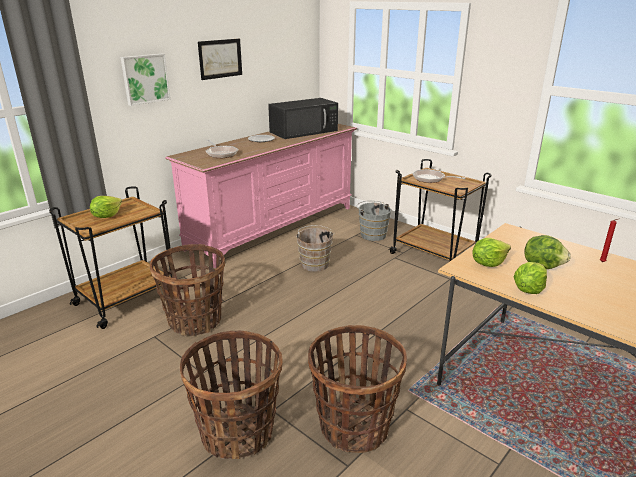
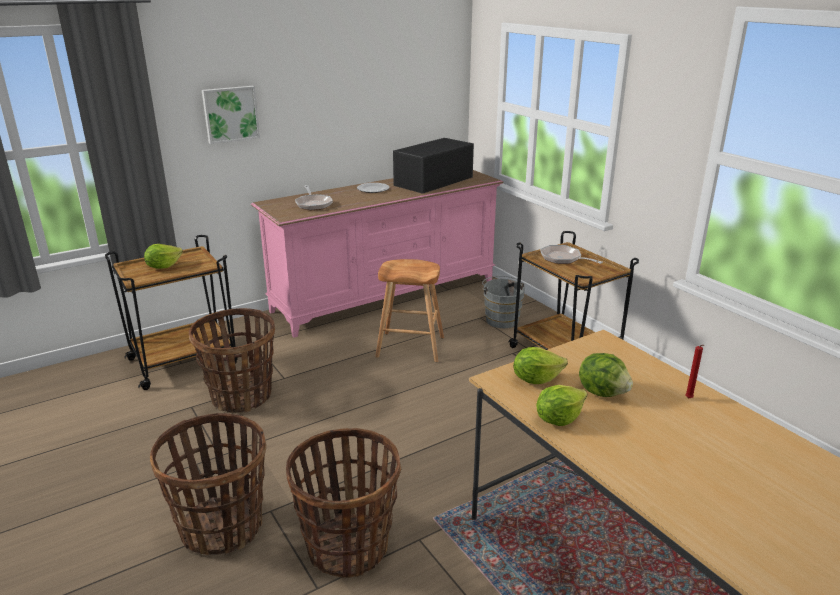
camera: 15 degrees right, 0 degrees up
picture [198,39,242,80] -> none
black microwave [268,98,338,139] -> black microwave turned 150 degrees clockwise [393,138,474,194]
brown bucket [295,225,335,272] -> brown stool [375,259,444,362]

